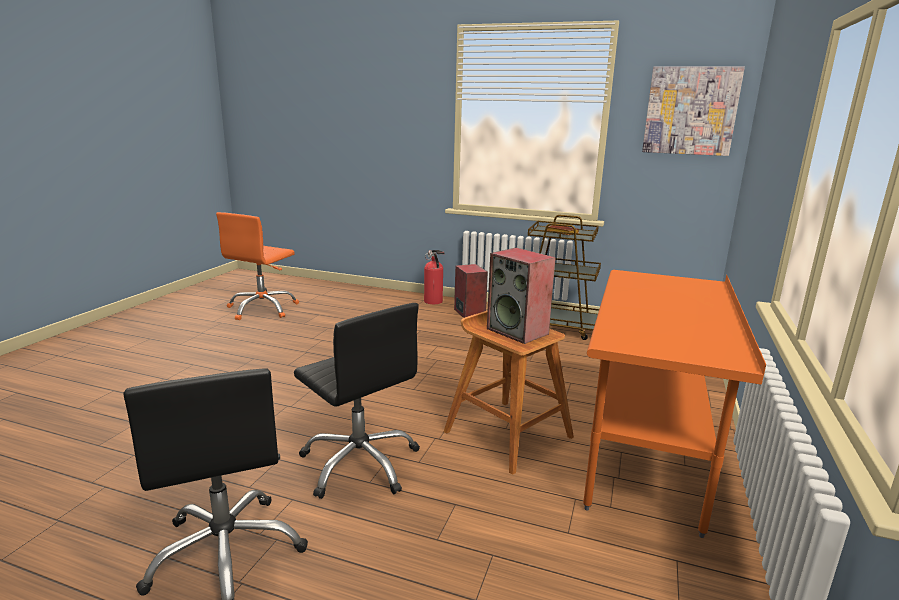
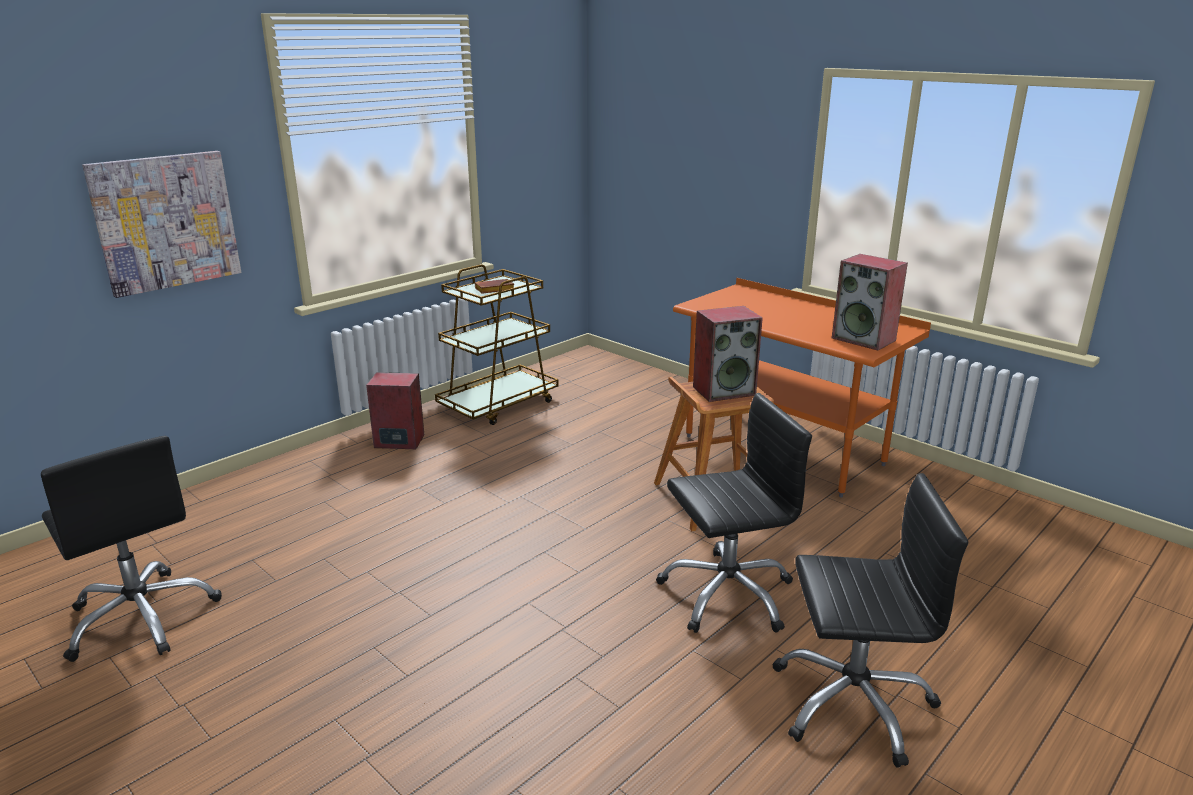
camera: 65 degrees left, 5 degrees up
orange office chair [216,212,299,320] -> black office chair [41,436,222,662]
fire extinguisher [424,250,445,304] -> none
picture [642,67,745,156] -> picture moved to [82,151,241,298]
none -> speaker [832,254,908,351]

